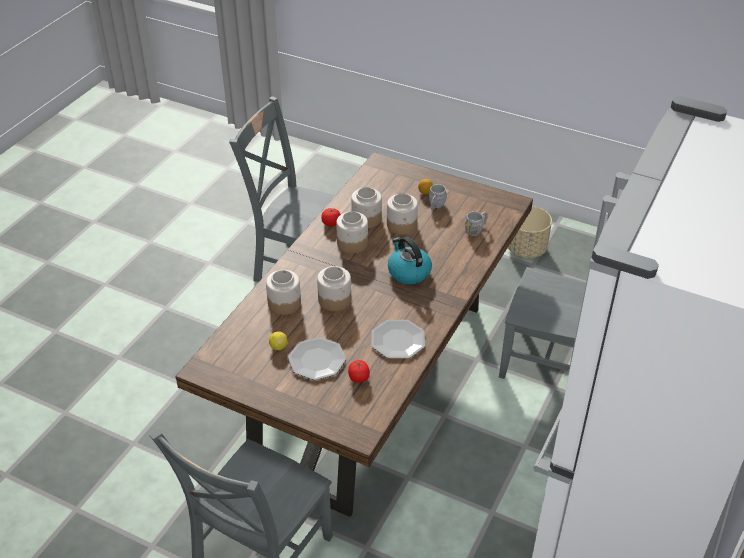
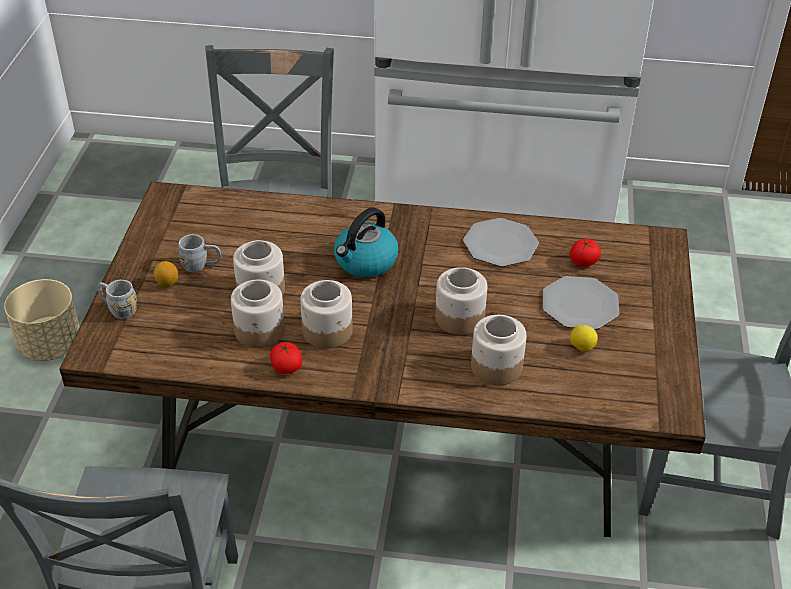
camera: 110 degrees left, 0 degrees up
grey mug [465,211,488,236] -> grey mug moved to [97,280,137,319]

